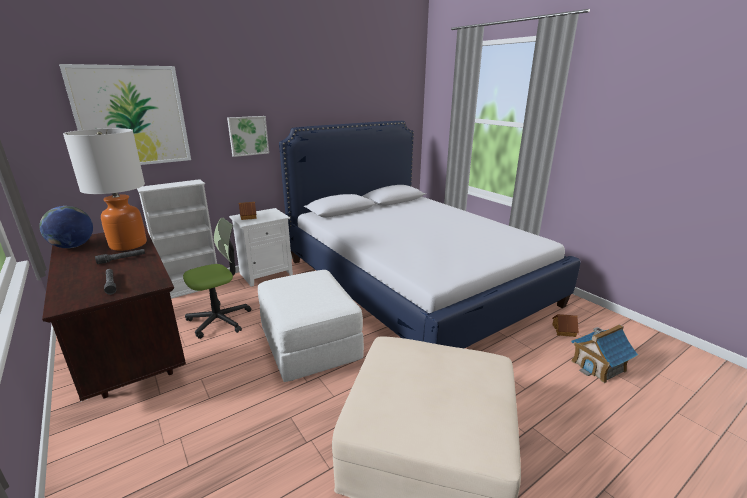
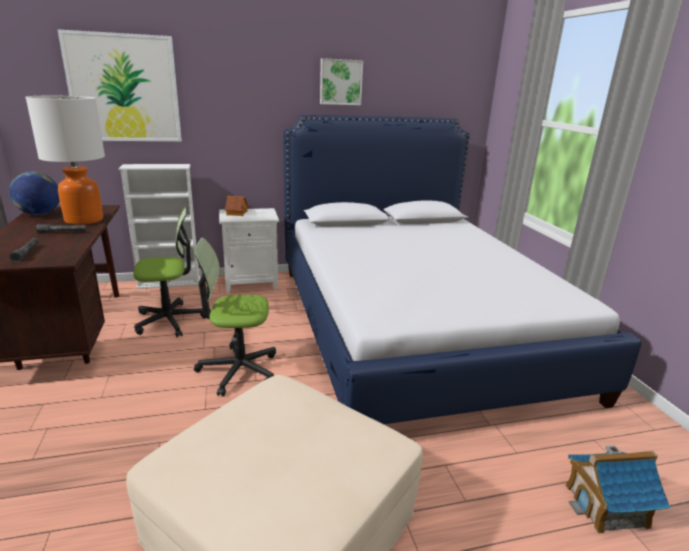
camera: 20 degrees right, 0 degrees up
picture [227,116,269,157] -> picture moved to [320,58,363,105]
white ottoman [258,270,364,382] -> office chair [193,238,276,396]
toy house [552,314,579,337] -> none

